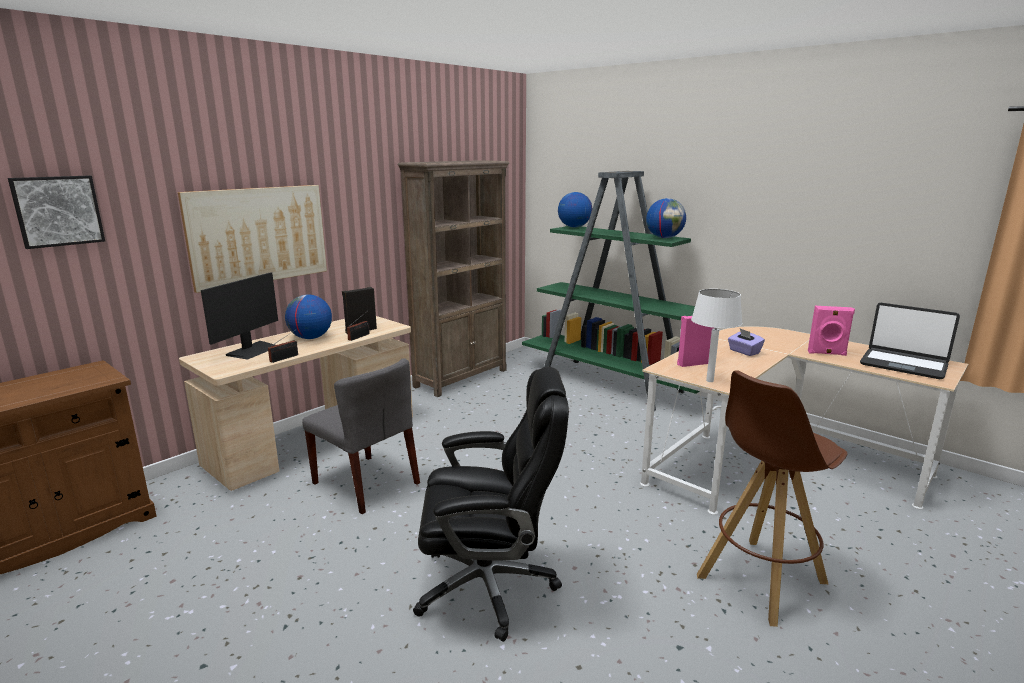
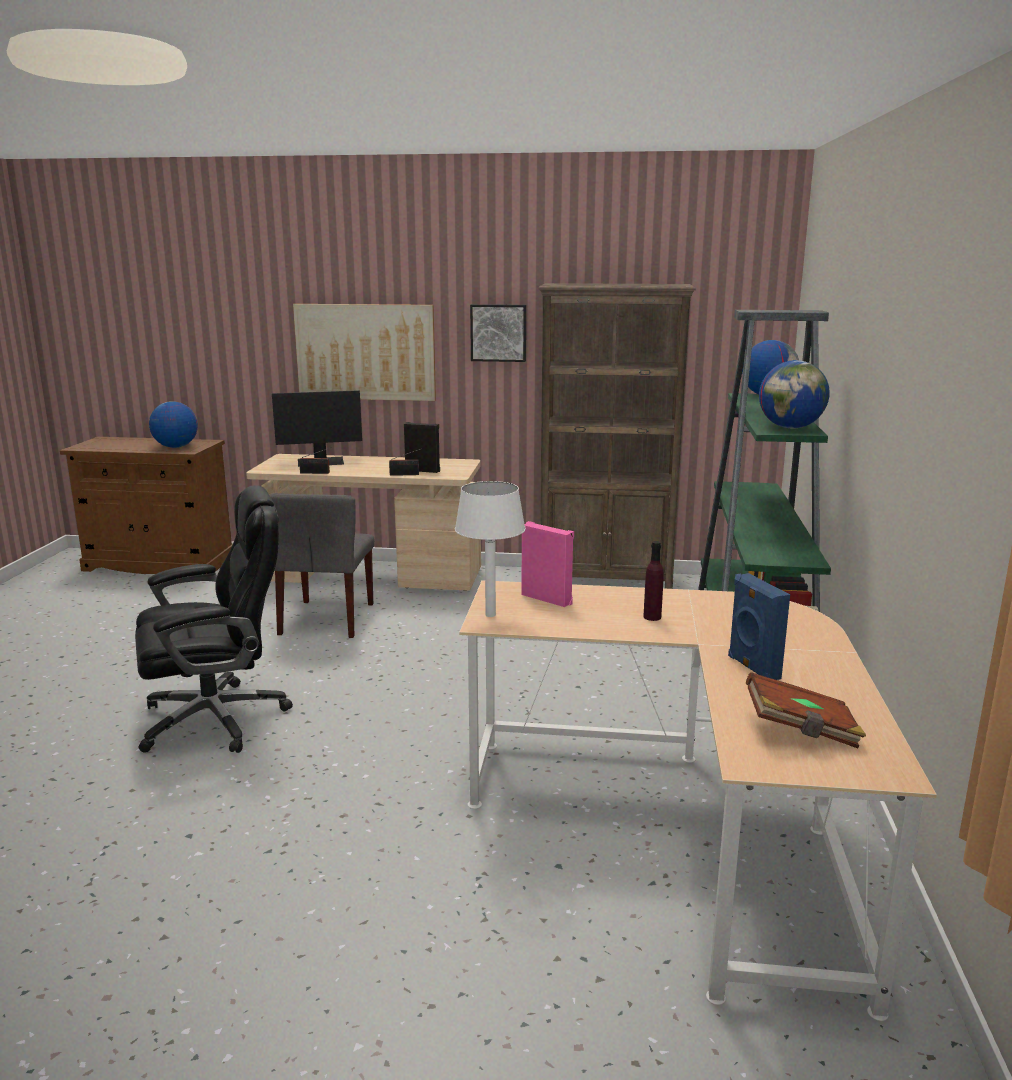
camera: 55 degrees right, 0 degrees up
picture [8,176,105,249] -> picture moved to [470,304,526,362]
globe [285,295,332,339] -> globe moved to [149,401,198,448]
black office chair [413,367,569,642] -> black office chair turned 75 degrees counterclockwise [135,485,293,753]
brown stool [697,370,848,627] -> none
purple tissue box [728,329,765,356] -> purple bottle [643,541,664,621]
pink speaker [808,306,855,356] -> blue speaker [728,573,790,680]
laptop [860,303,960,379] -> brown book [746,672,866,748]

